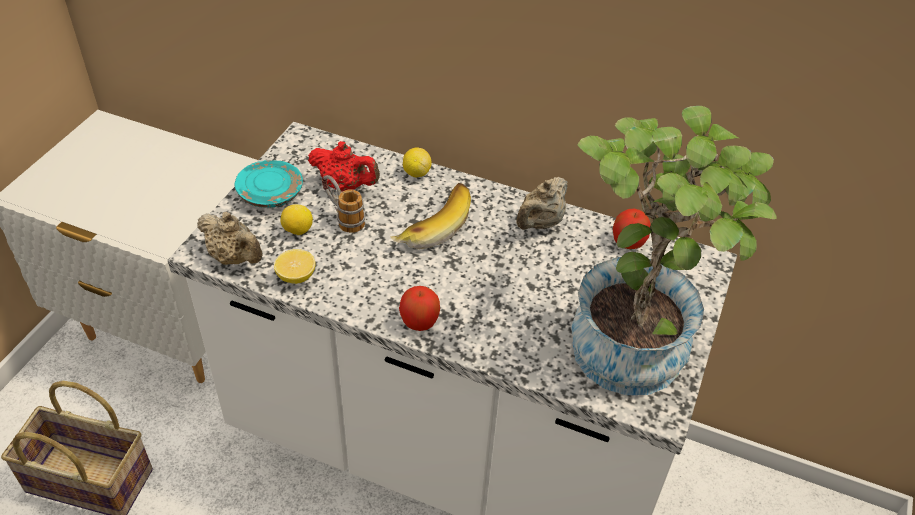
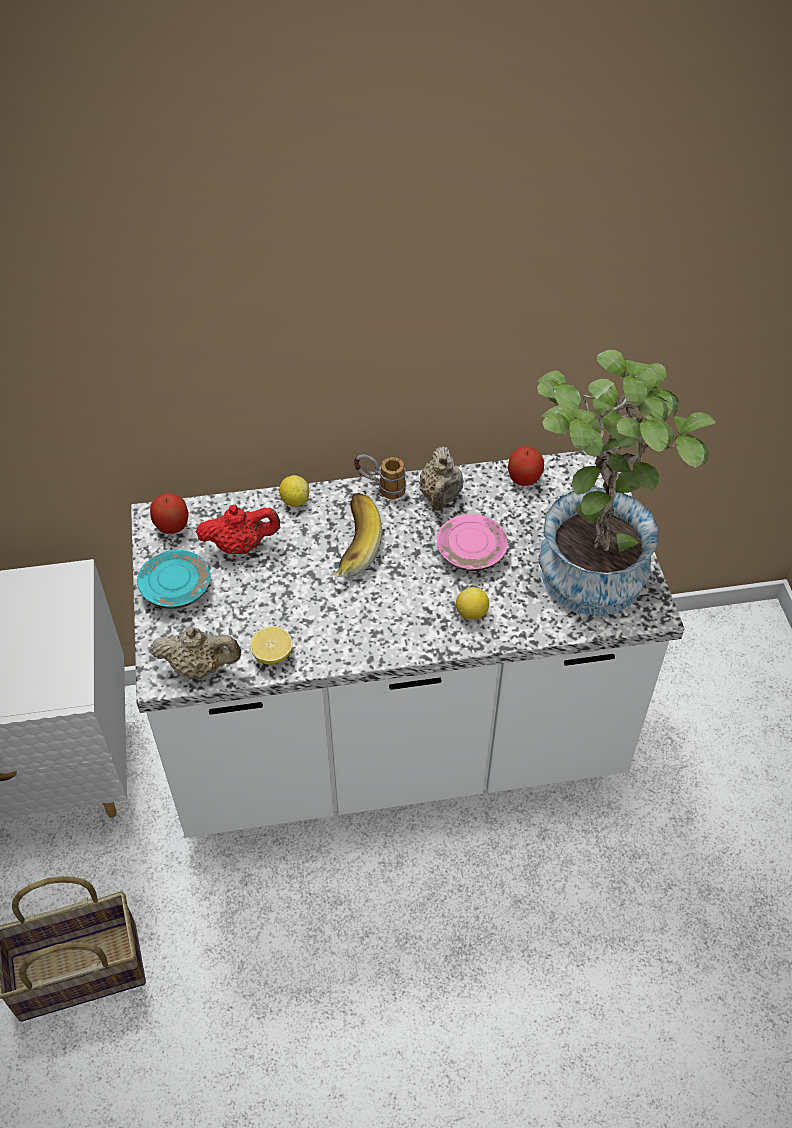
camera: 30 degrees left, 5 degrees up
lemon [281,204,313,235] -> lemon moved to [456,587,489,619]
mug [322,175,365,233] -> mug moved to [354,455,406,499]
apple [399,286,440,331] -> apple moved to [150,493,188,534]
none -> pink plate [437,514,508,571]

